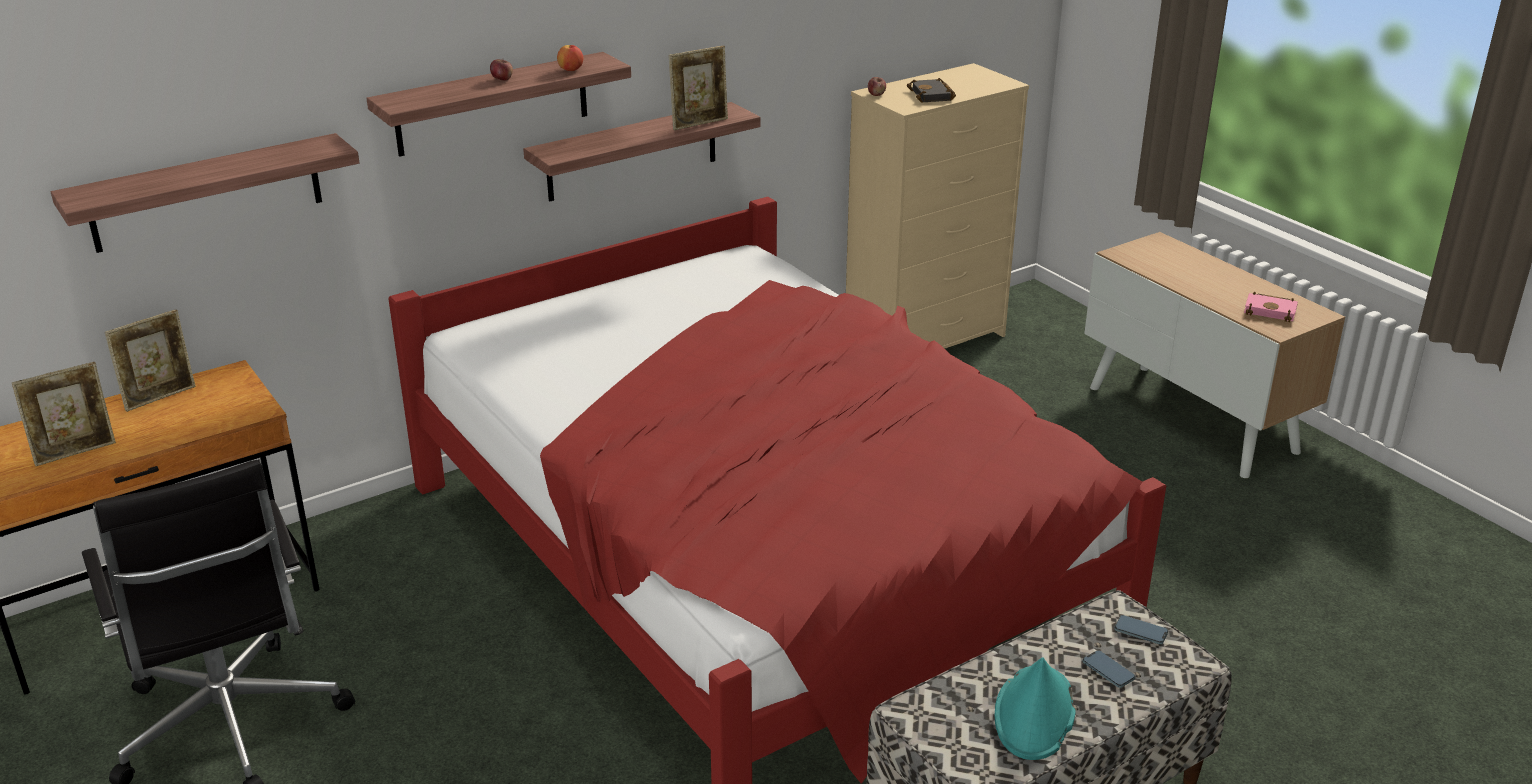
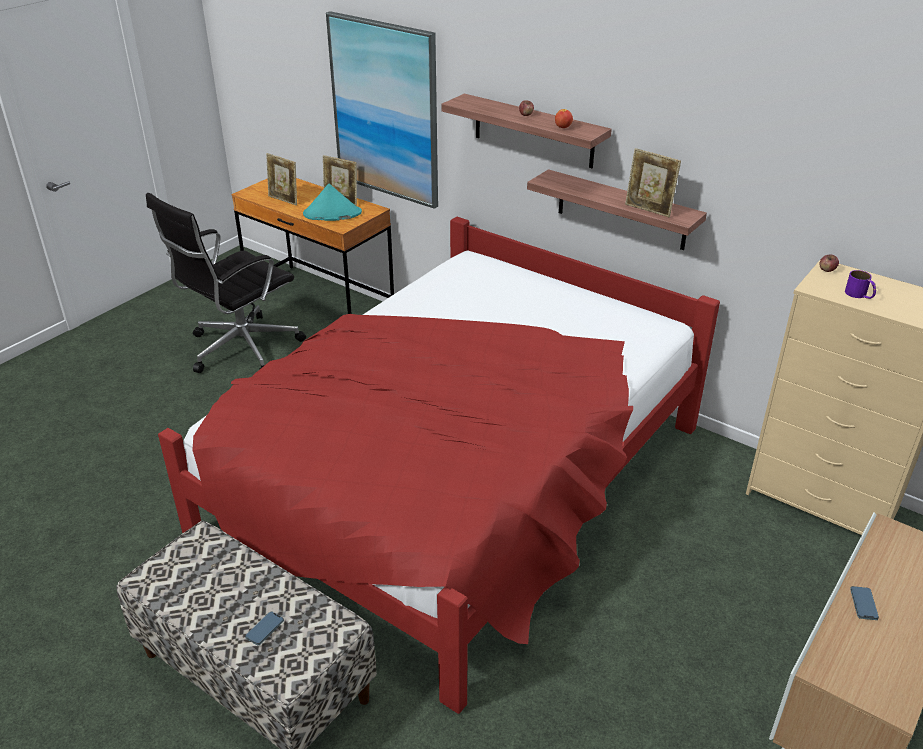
camera: 70 degrees right, 5 degrees up
shelf [51,133,360,253] -> picture [326,11,438,209]
black book [907,78,956,102] -> purple mug [845,270,876,299]
turquoise hat [995,657,1076,760] -> turquoise hat moved to [303,184,362,221]
phone [1115,615,1168,645] -> phone moved to [850,586,879,620]
pink book [1244,292,1298,322] -> none

